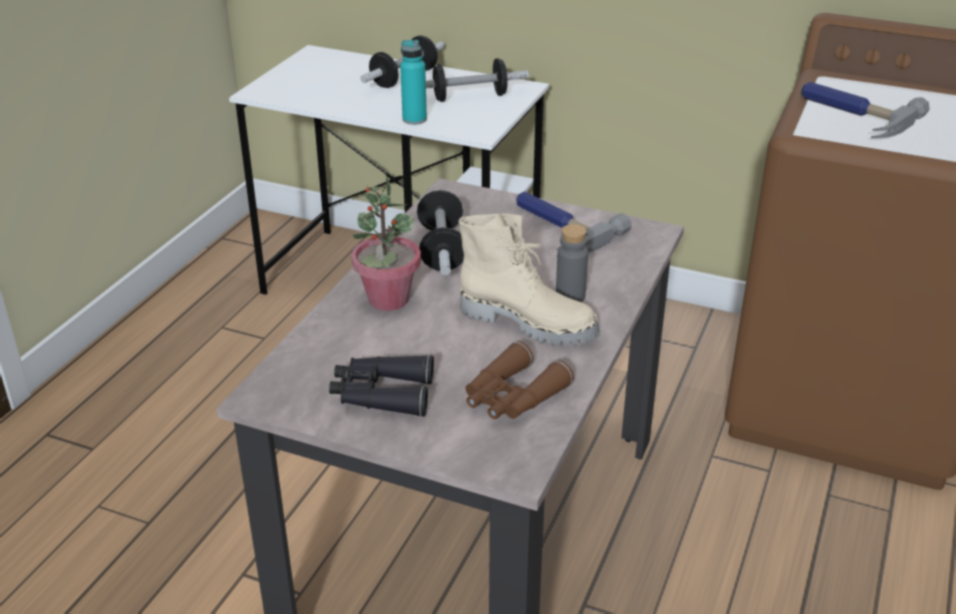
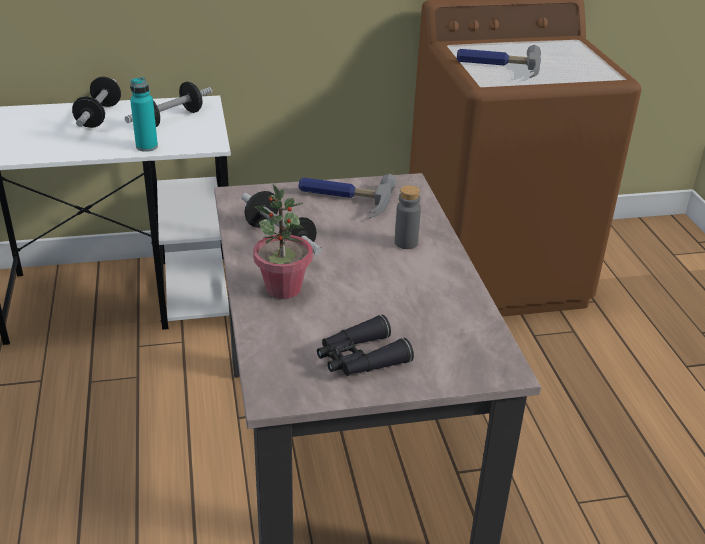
camera: 35 degrees left, 0 degrees up
beige boot [459,213,600,346] -> none
brown binoculars [465,341,574,419] -> none

